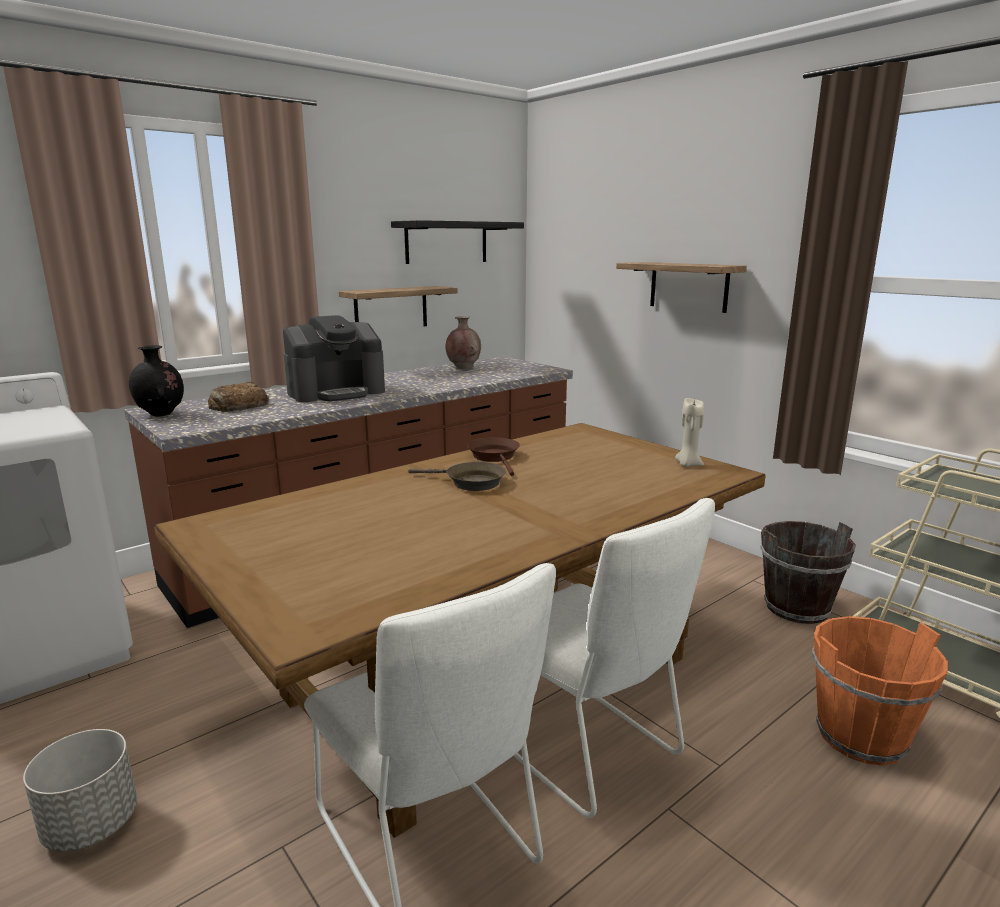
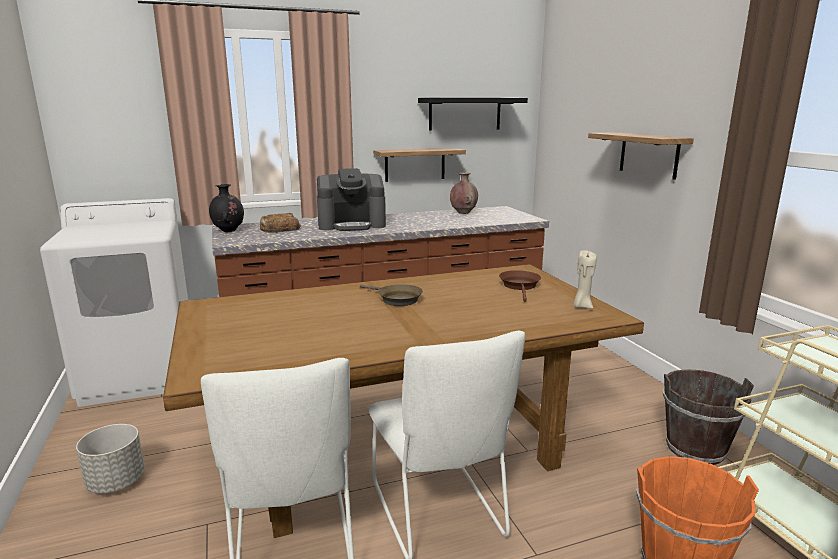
camera: 20 degrees right, 0 degrees up
brown frying pan [467,437,520,476] -> brown frying pan moved to [499,270,541,302]

